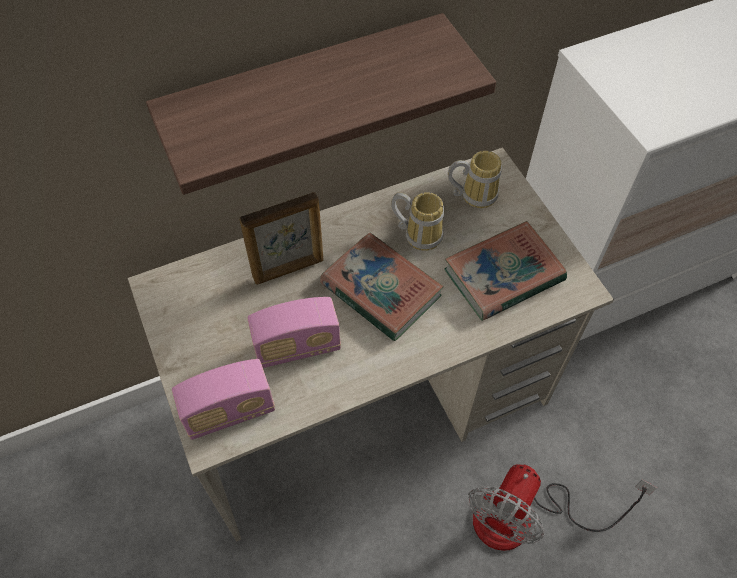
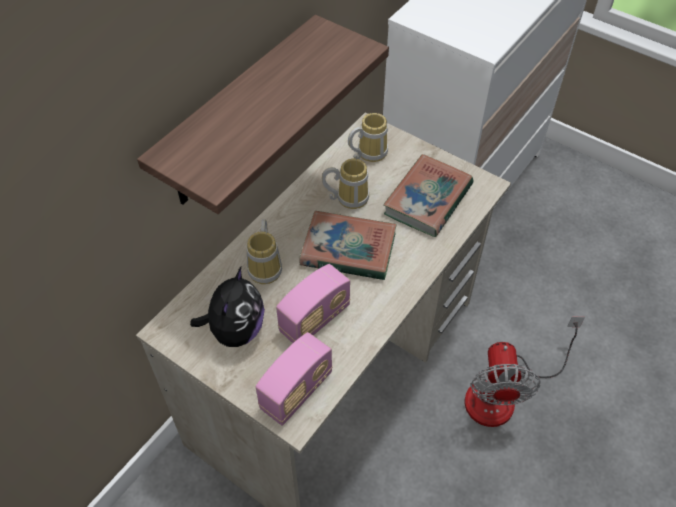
camera: 30 degrees left, 5 degrees down
picture frame [239,192,324,284] -> mug [246,219,282,284]
none -> plush toy [190,267,265,347]

